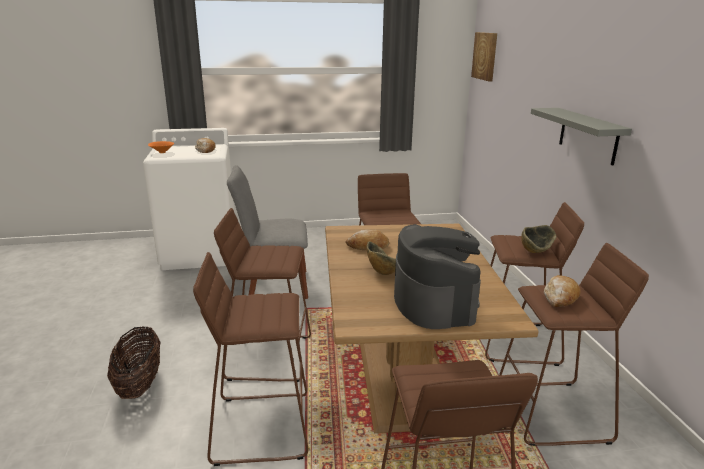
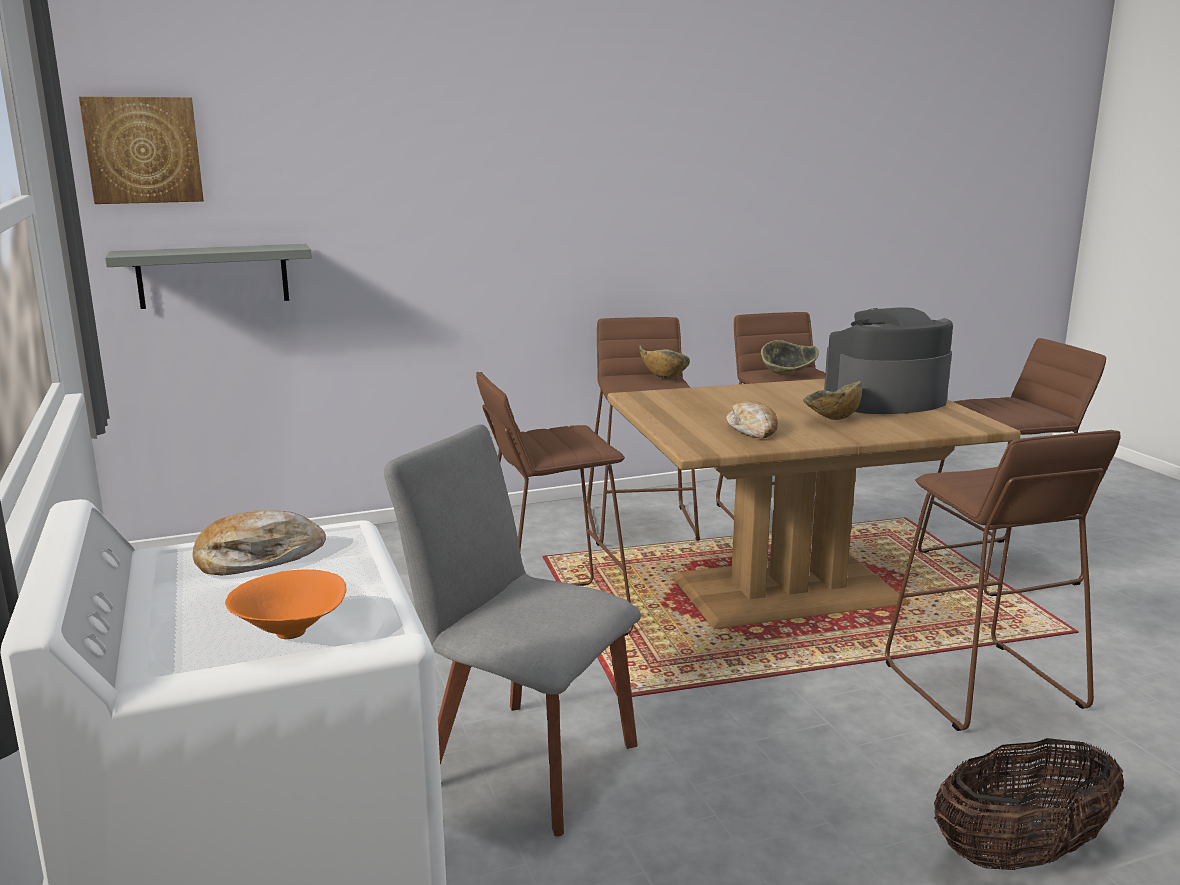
camera: 100 degrees left, 5 degrees down
brown stool [214,208,311,382] -> none
grey chair [227,165,308,299] -> grey chair turned 135 degrees clockwise [384,424,641,836]
grey shelf [531,108,632,166] -> grey shelf moved to [105,244,312,309]
bread [544,275,580,307] -> bowl [761,340,819,375]

